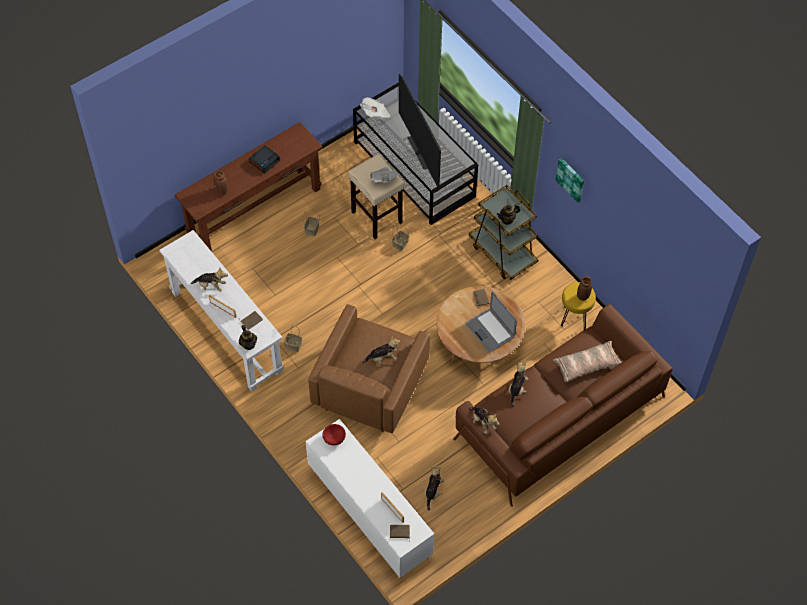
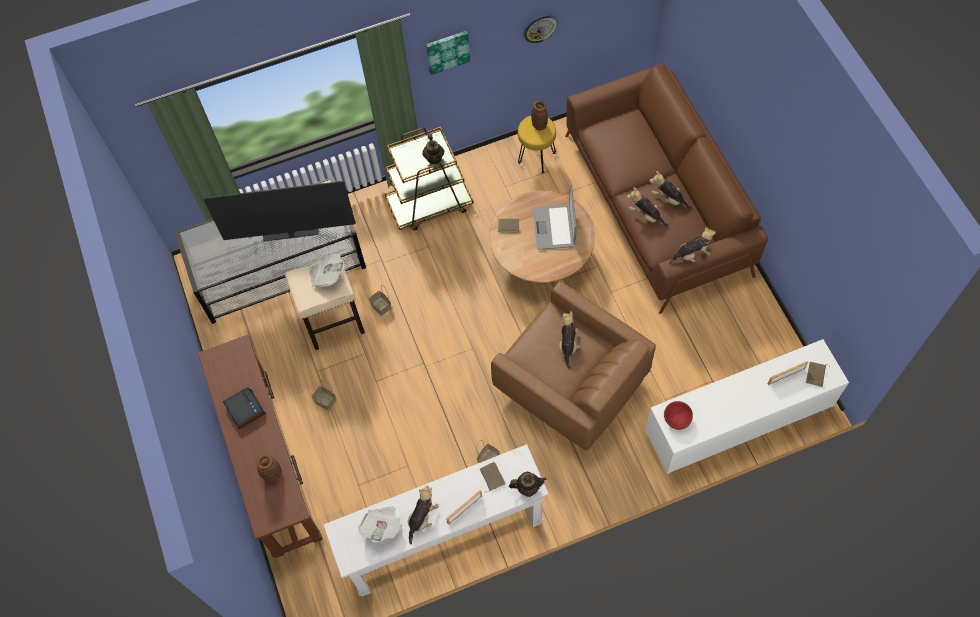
camera: 70 degrees left, 5 degrees up
newspaper [360,97,390,120] -> newspaper moved to [358,506,402,542]
plush toy [424,465,444,510] -> plush toy moved to [650,171,692,209]
laptop [465,292,517,352] -> laptop turned 105 degrees clockwise [533,185,577,249]
pillow [553,341,622,382] -> none
none -> wall clock [523,14,558,43]

